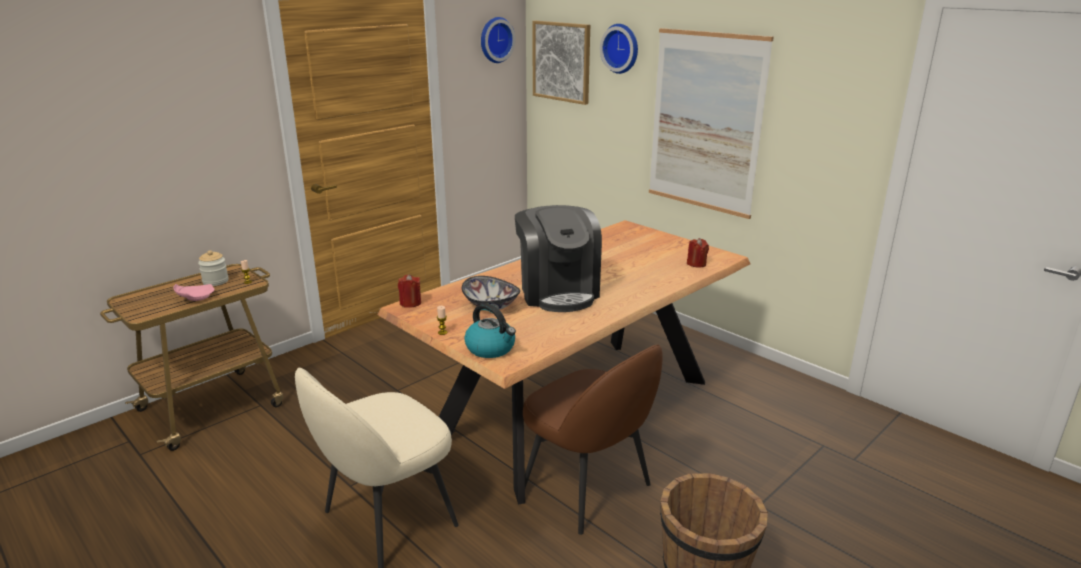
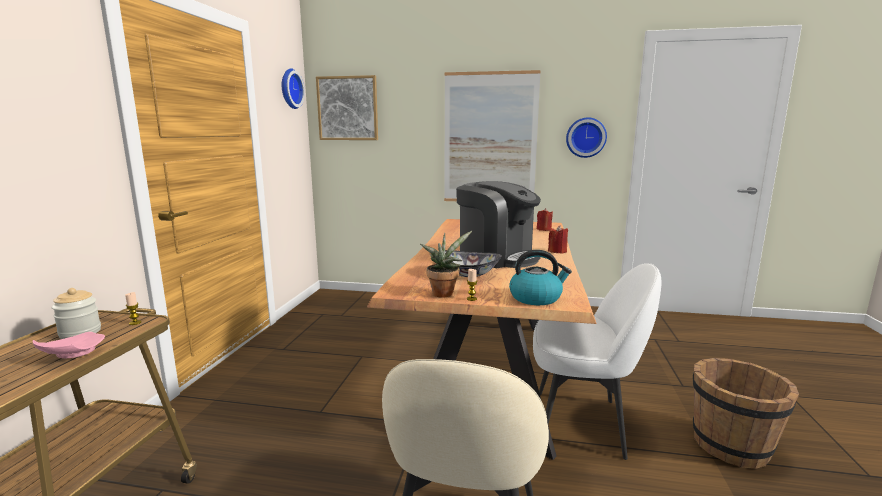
camera: 35 degrees left, 10 degrees down
red candle [398,274,421,308] -> red candle moved to [548,225,568,254]
brown chair [523,344,663,535] -> white chair [533,263,662,460]
wall clock [600,24,638,74] -> wall clock moved to [566,118,607,158]
none -> potted plant [420,231,472,298]

